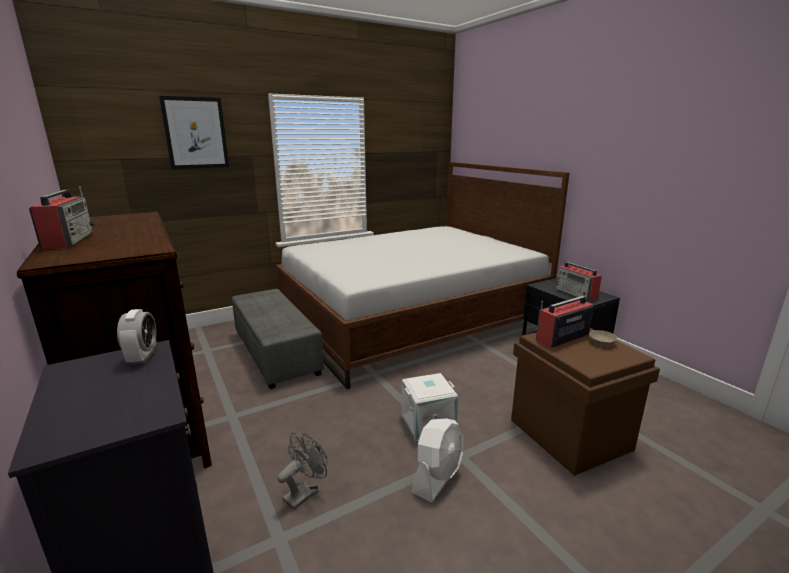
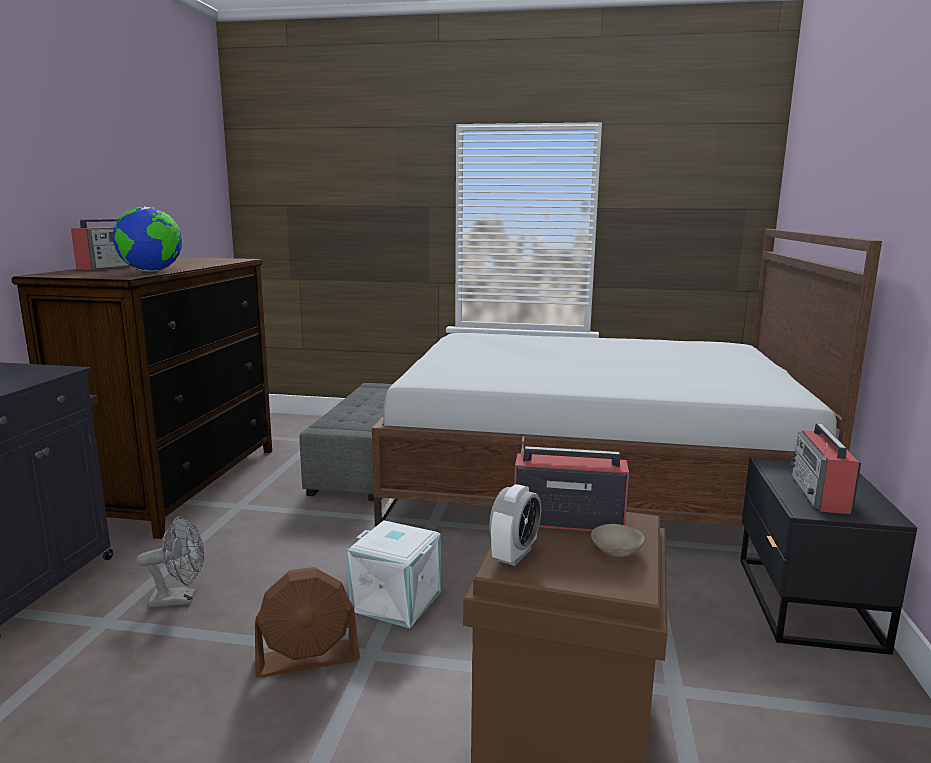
camera: 40 degrees right, 5 degrees down
alarm clock [117,309,156,364] -> alarm clock moved to [489,484,541,566]
picture [159,96,229,169] -> none
white fan [412,418,463,503] -> brown fan [255,567,360,678]
none -> globe [113,206,182,272]

